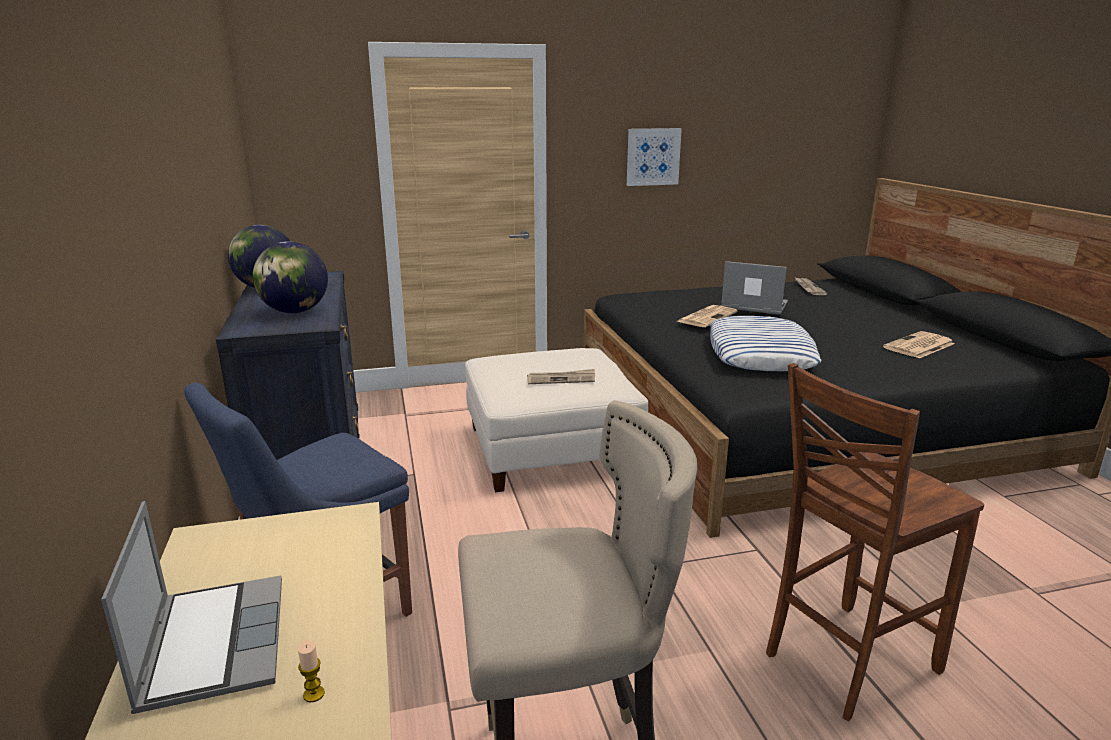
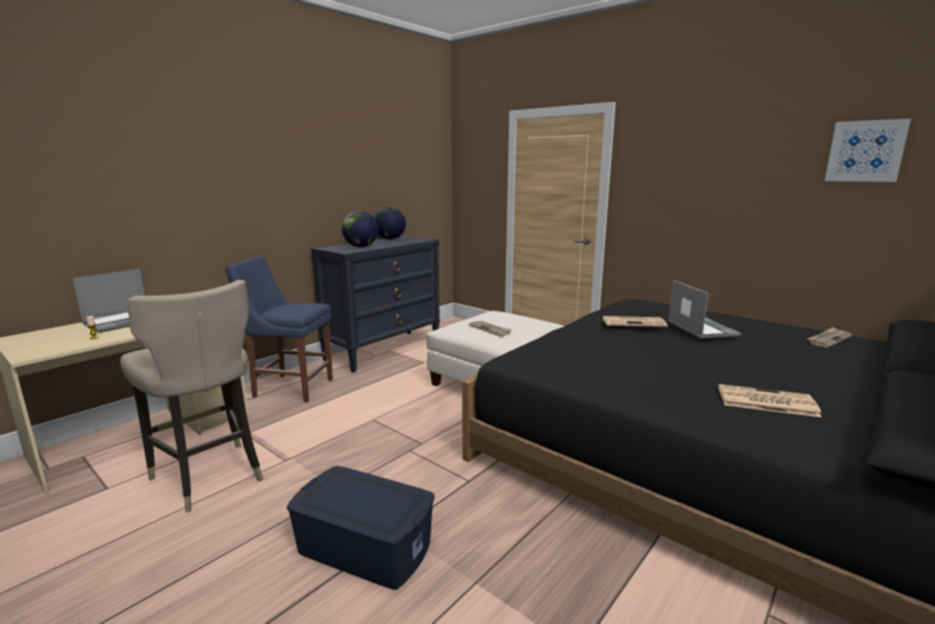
camera: 55 degrees right, 5 degrees down
picture [627,128,682,186] -> picture moved to [825,119,911,182]
pillow [710,316,822,371] -> none
brown chair [766,363,984,721] -> blue storage box [287,466,435,590]

